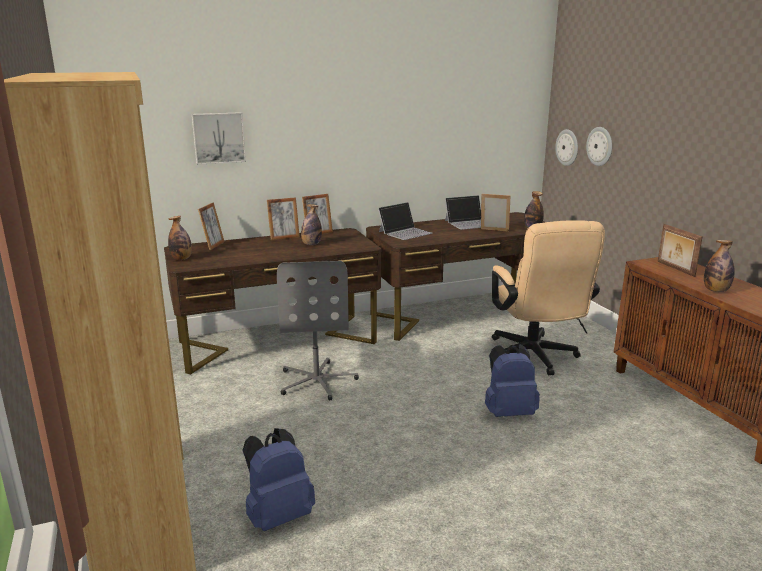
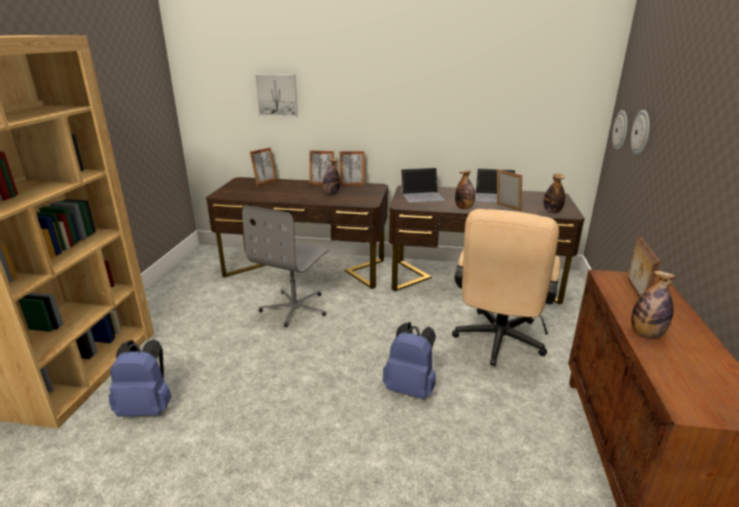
camera: 30 degrees right, 5 degrees up
bottle [168,216,192,260] -> bottle moved to [455,170,475,209]

